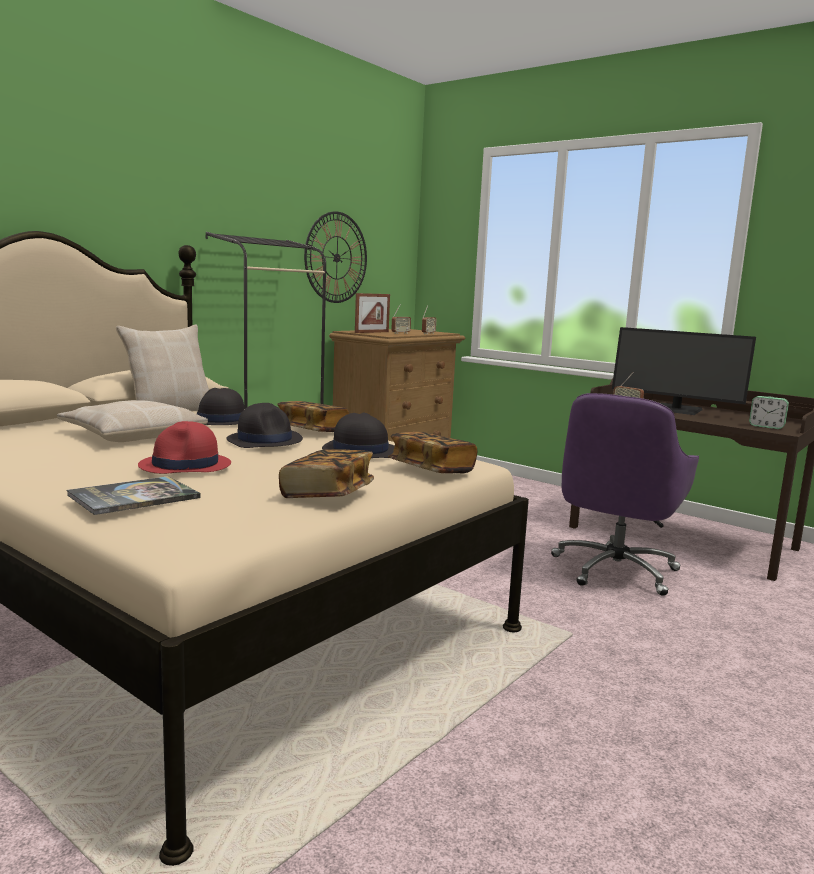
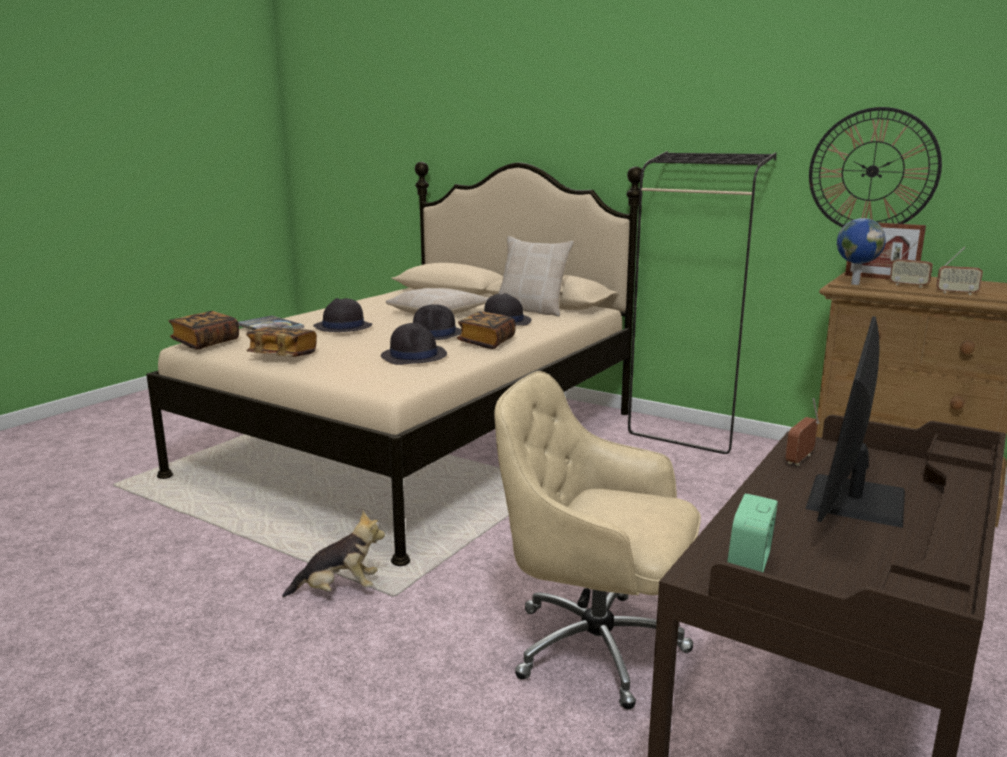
camera: 85 degrees right, 5 degrees up
red hat [138,421,231,474] -> black hat [313,298,372,332]
book [388,432,478,473] -> book moved to [169,311,239,349]
purple office chair [551,393,699,596] -> beige office chair [494,371,701,710]
none -> plush toy [282,511,385,597]
none -> globe [837,218,886,285]

